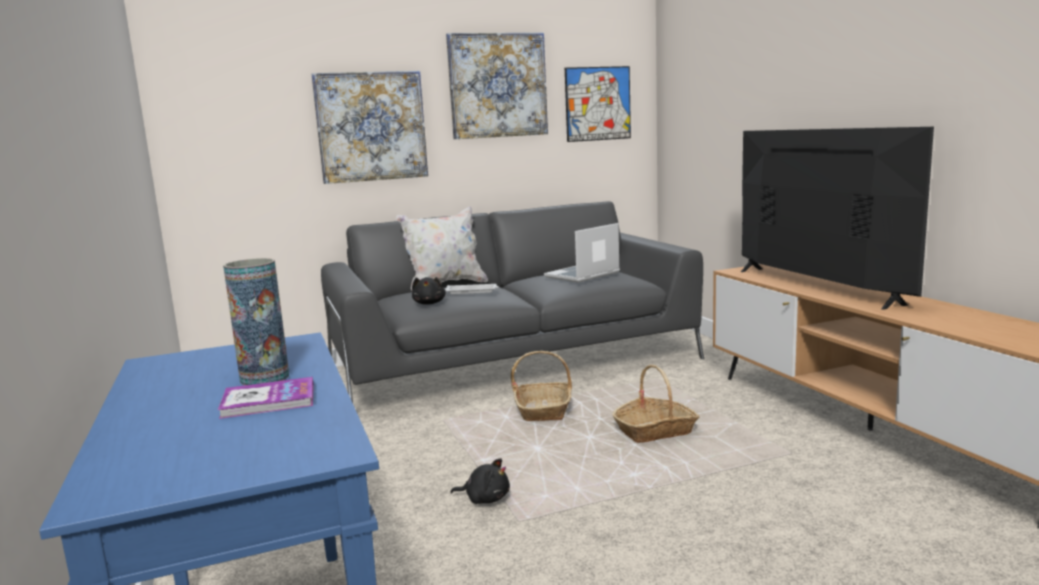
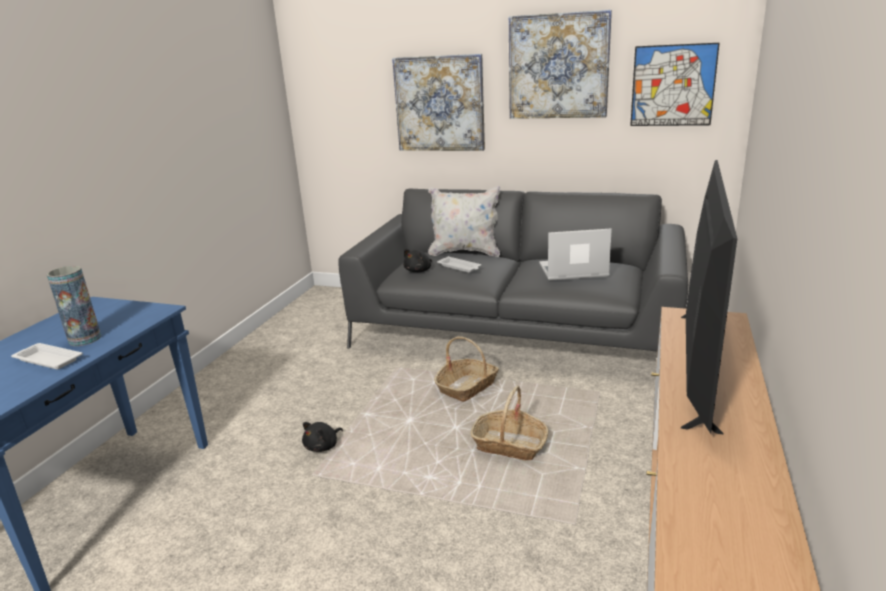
camera: 40 degrees right, 10 degrees up
book [218,377,314,419] -> white tray [11,343,83,369]
black plush toy [450,458,510,504] -> black plush toy turned 75 degrees clockwise [302,422,343,452]

